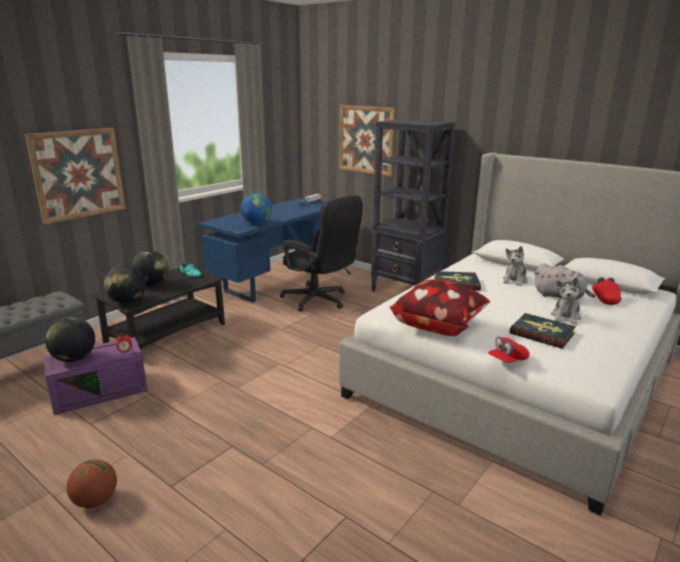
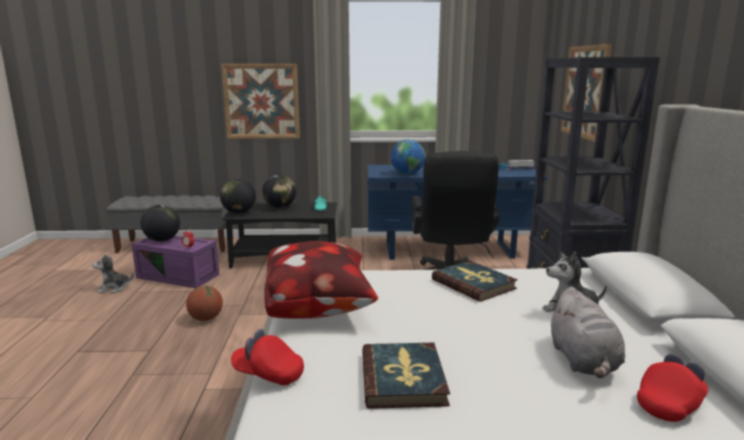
camera: 50 degrees right, 5 degrees down
basketball [66,459,117,508] -> basketball moved to [186,286,223,321]
plush toy [551,277,581,325] -> plush toy moved to [92,254,134,293]

